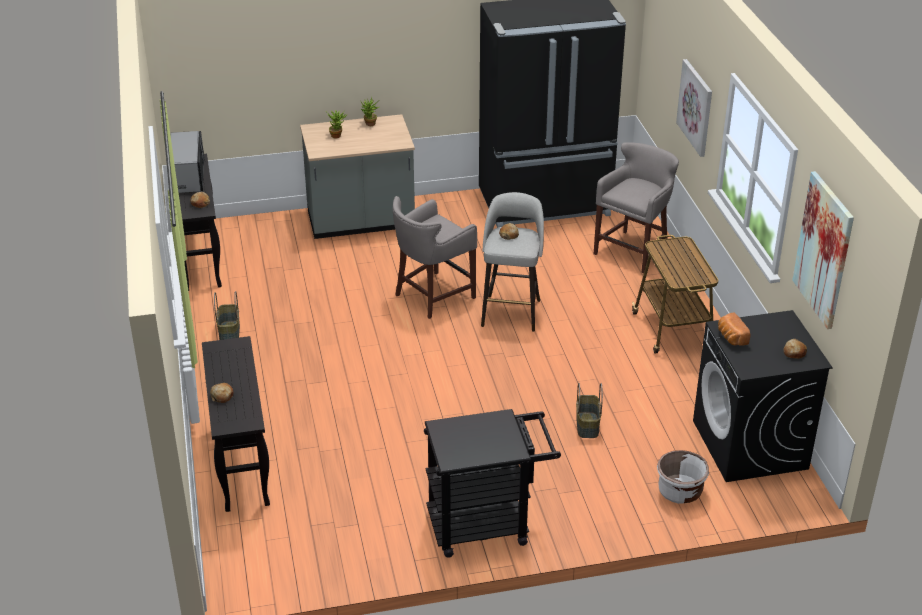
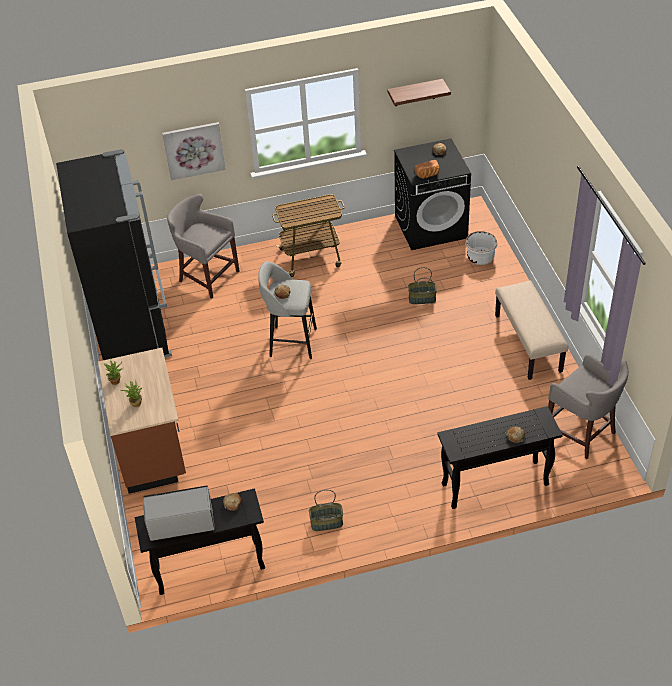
camera: 90 degrees left, 10 degrees up
grey counter [300,114,415,239] -> brown counter [98,348,186,494]
grey stool [393,196,477,319] -> grey stool moved to [548,354,628,459]
black cart [424,409,561,558] -> beige bench [495,281,568,380]
picture [792,171,854,329] -> shelf [387,79,451,106]

